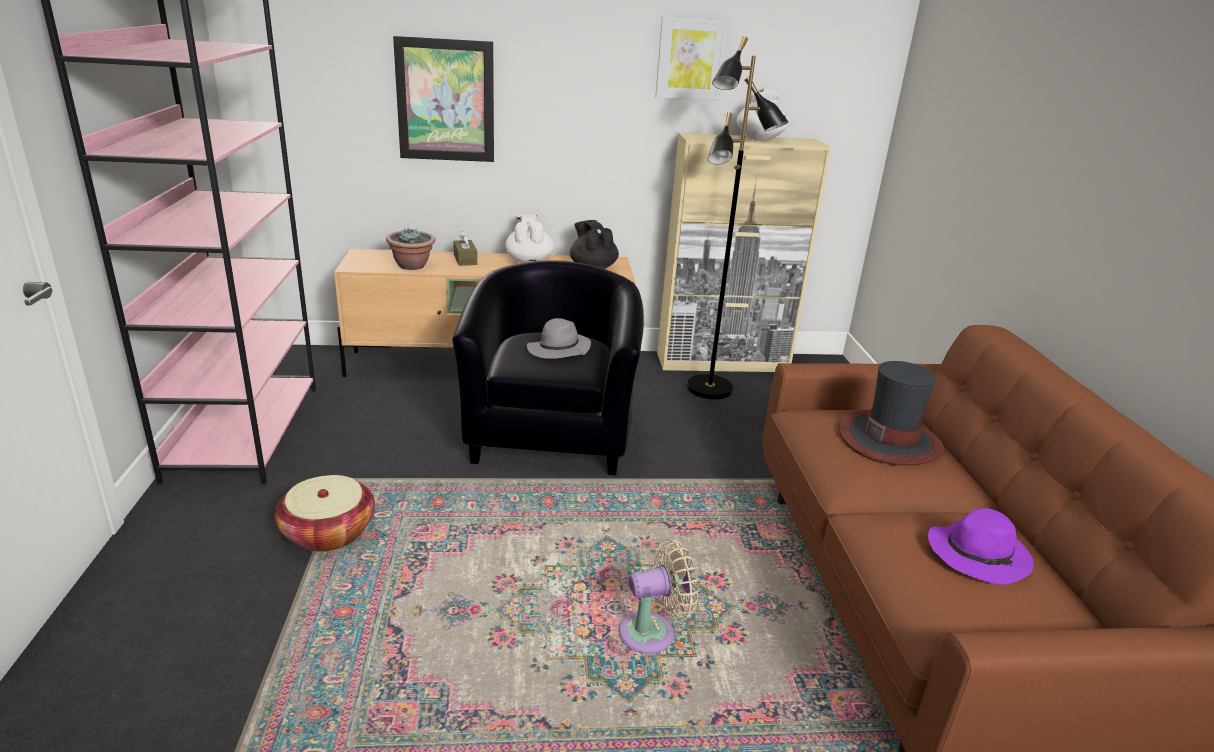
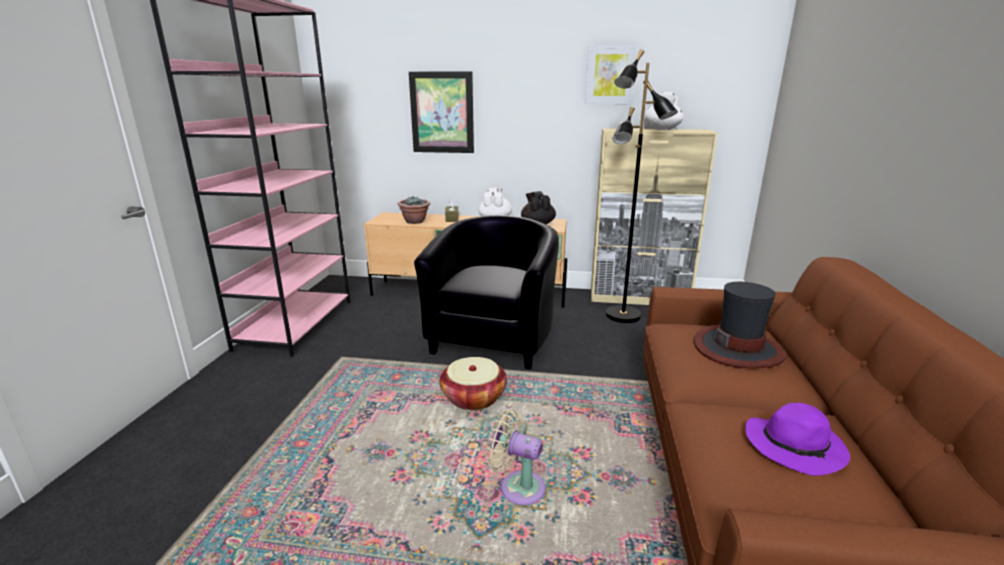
camera: 15 degrees right, 5 degrees down
basket [275,475,375,552] -> basket moved to [440,357,507,410]
grey hat [527,318,591,359] -> none
beige fan [618,539,699,654] -> beige fan turned 150 degrees counterclockwise [486,409,546,505]

